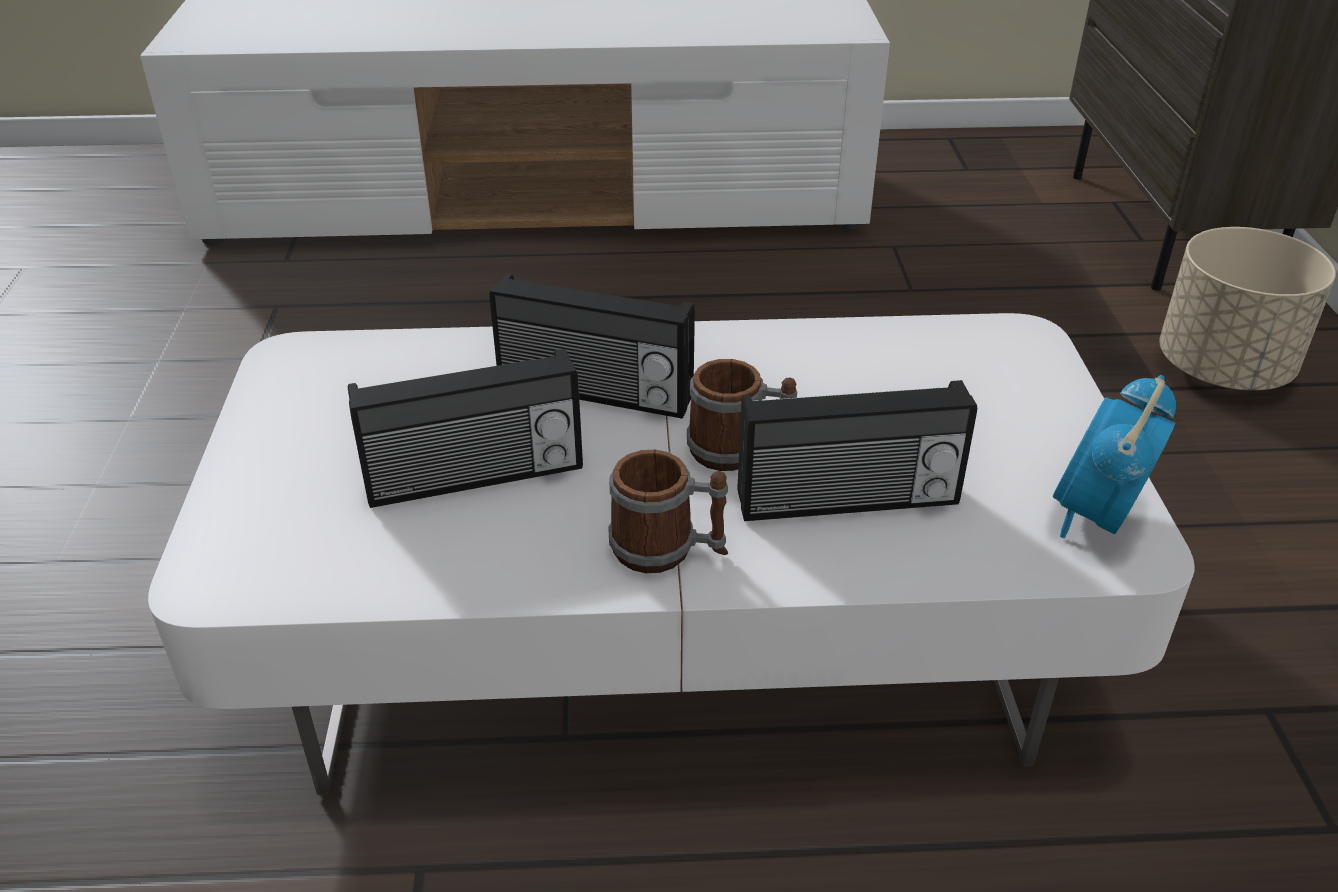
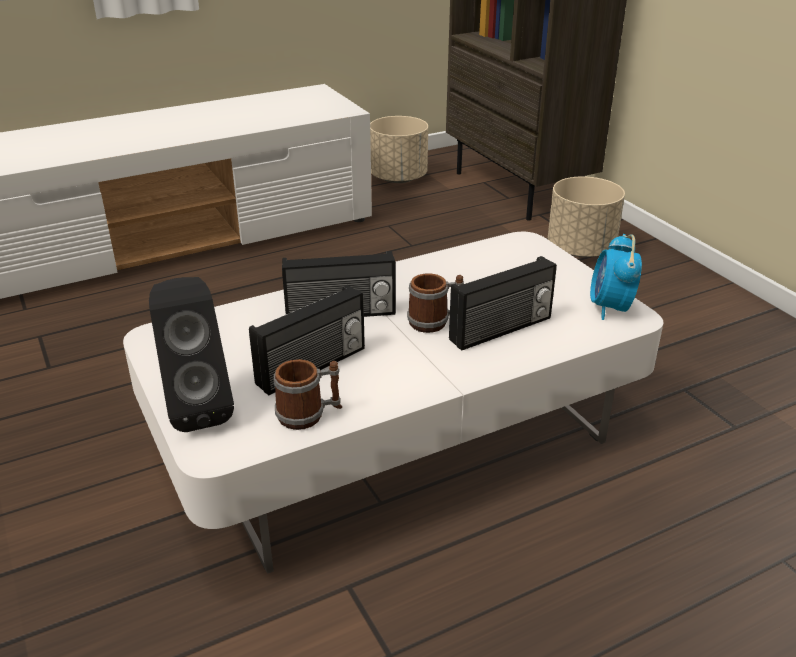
camera: 25 degrees left, 5 degrees down
mug [608,450,728,573] -> mug moved to [274,359,342,430]
none -> black speaker [149,277,234,432]
none -> beige planter [370,116,428,183]

